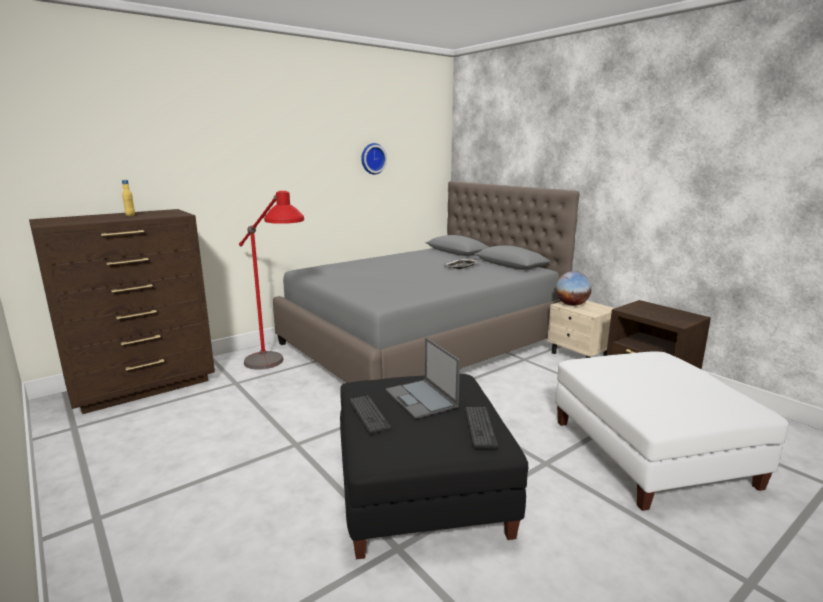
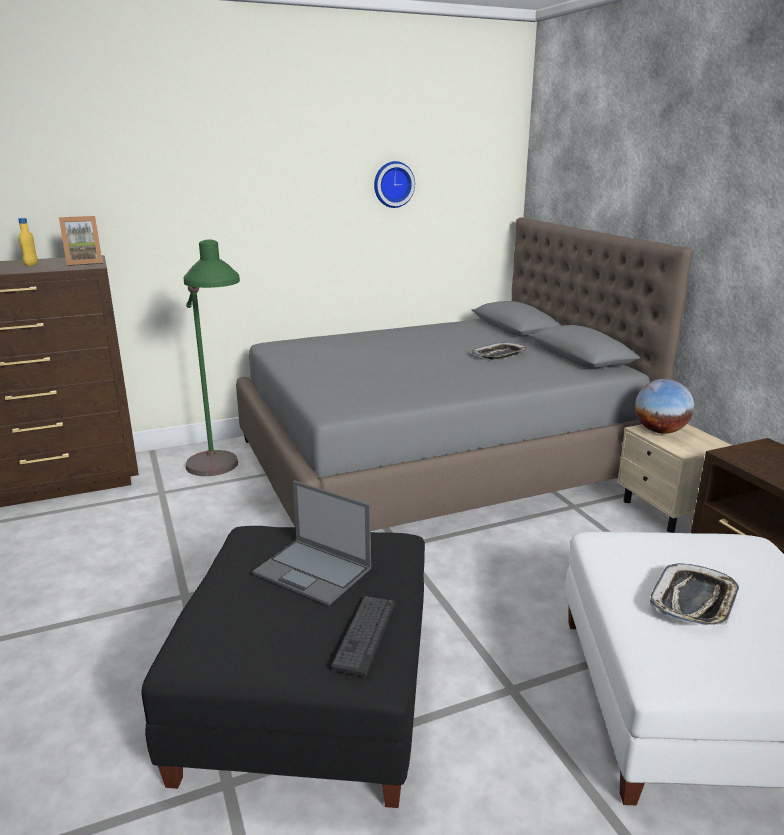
camera: 15 degrees right, 5 degrees up
red floor lamp [239,191,304,370] -> green floor lamp [184,240,240,476]
keyboard [349,395,391,435] -> none
laptop [386,338,460,419] -> laptop turned 45 degrees counterclockwise [252,480,371,606]
none -> picture frame [59,216,103,266]
none -> tray [650,563,739,625]

